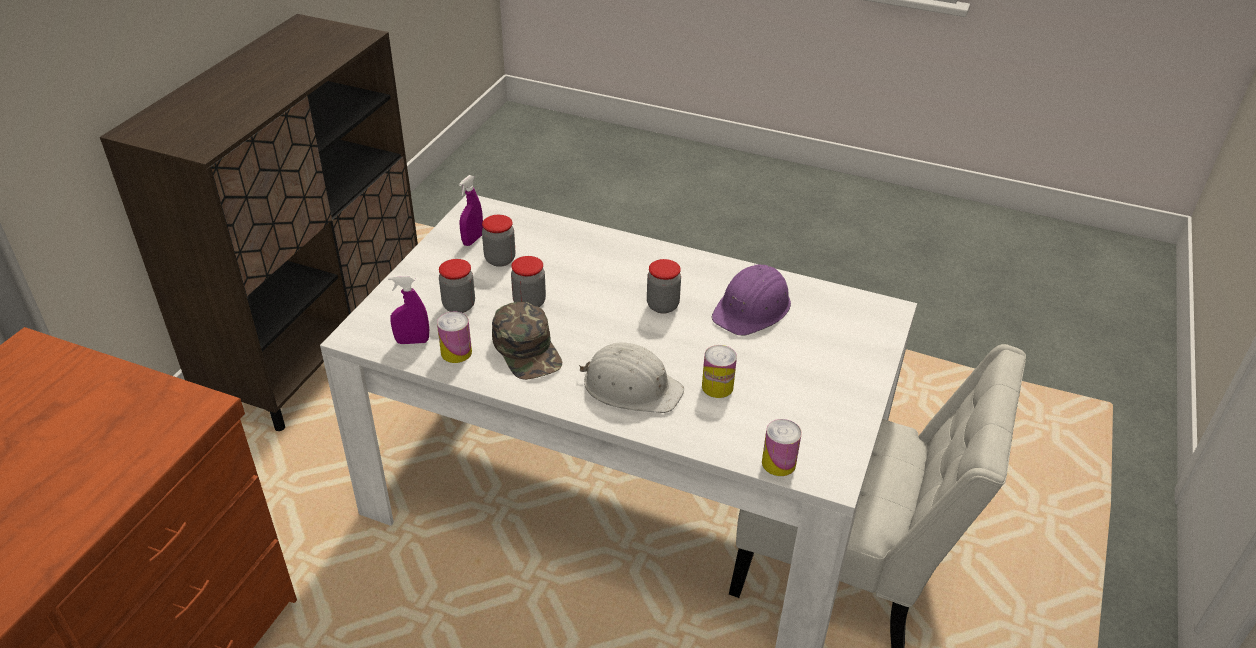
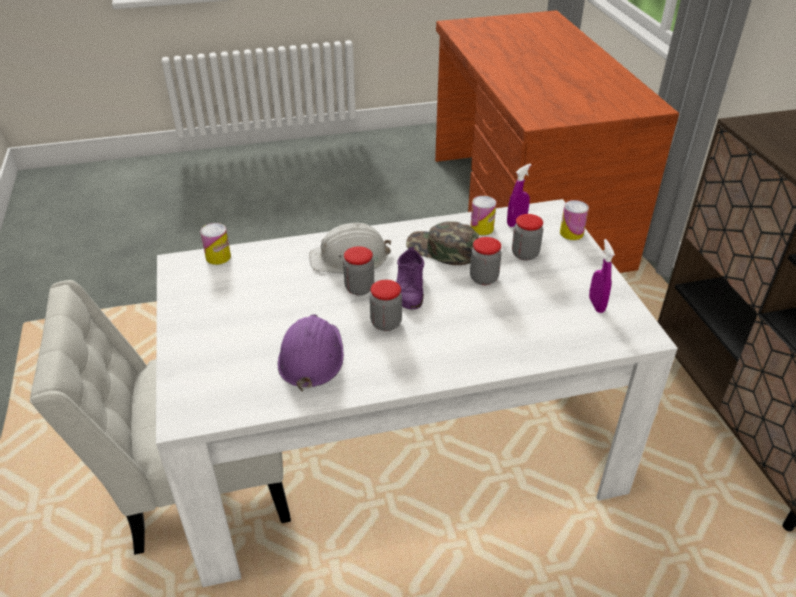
camera: 145 degrees right, 0 degrees up
jar [482,215,515,267] -> jar moved to [343,246,374,295]
can [702,345,737,398] -> can moved to [560,200,589,240]
none -> purple shoe [396,247,424,309]

